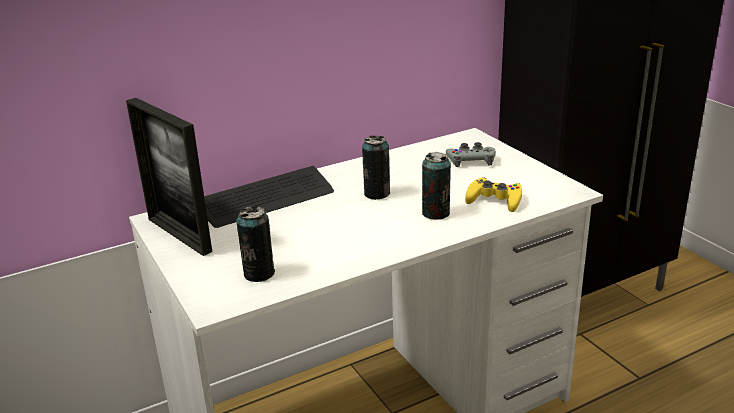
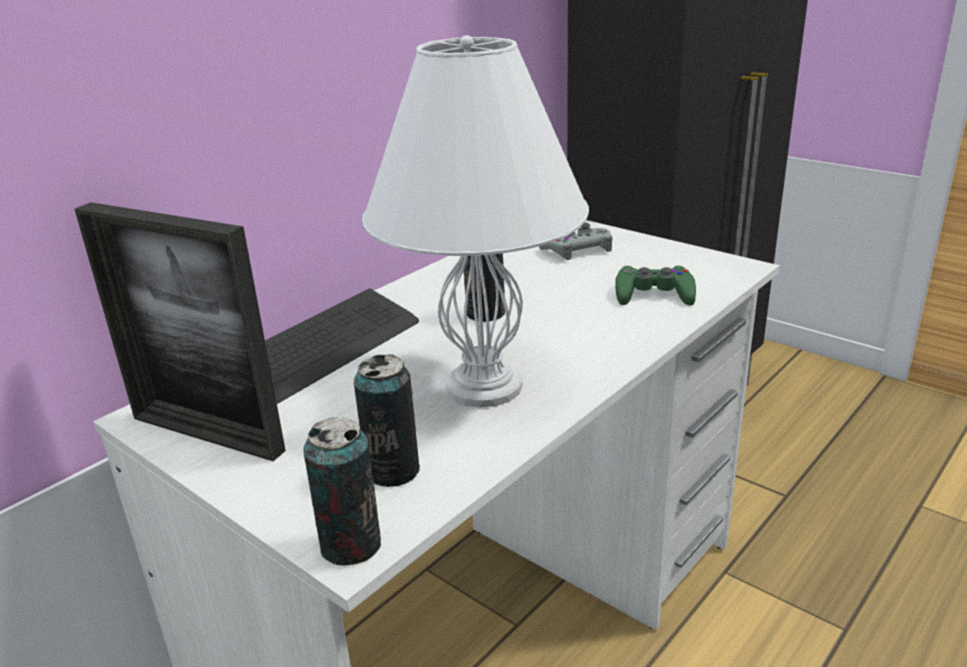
camera: 20 degrees left, 0 degrees up
can [422,152,451,220] -> can moved to [303,417,381,565]
yellow game controller [465,177,522,212] -> green game controller [615,266,696,305]
none -> white table lamp [362,35,589,408]

